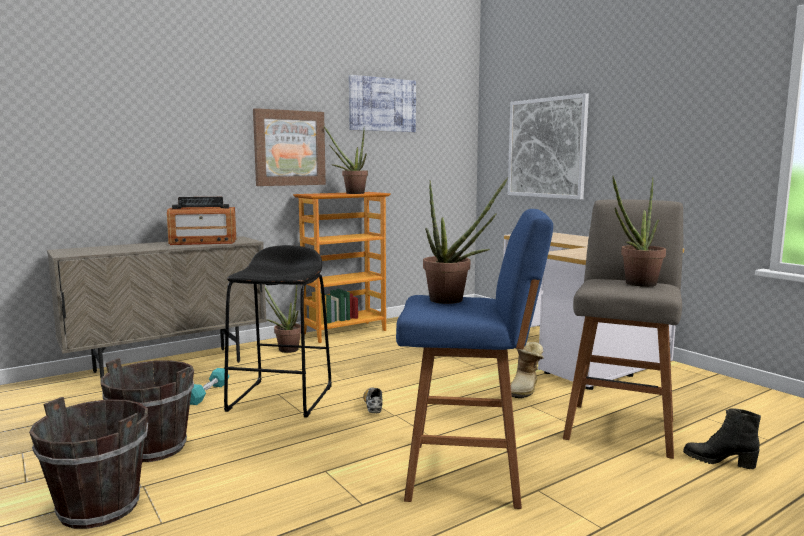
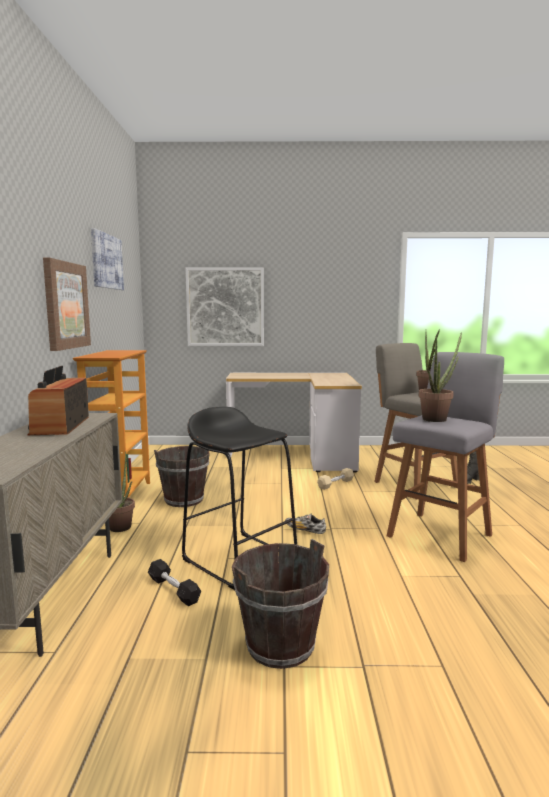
camera: 55 degrees left, 0 degrees up
brown bucket [29,397,148,529] -> brown bucket moved to [154,446,210,507]
radio [167,197,236,245] -> radio turned 150 degrees clockwise [27,366,89,435]
turquoise dumbbell [190,368,229,405] -> black dumbbell [148,559,201,606]
potted plant [323,125,368,194] -> none
blue stool [396,209,553,509] -> grey stool [387,352,504,562]
boot [511,342,544,399] -> beige dumbbell [317,468,354,490]

